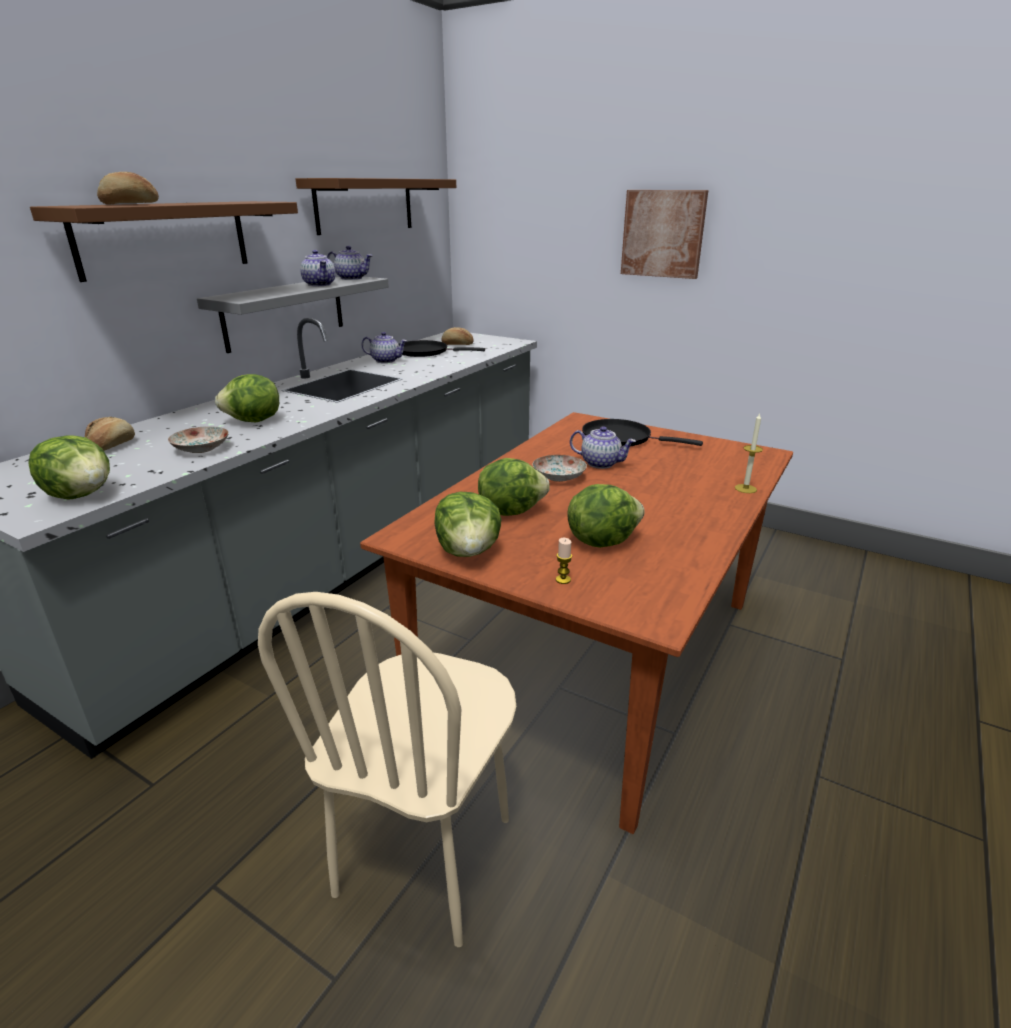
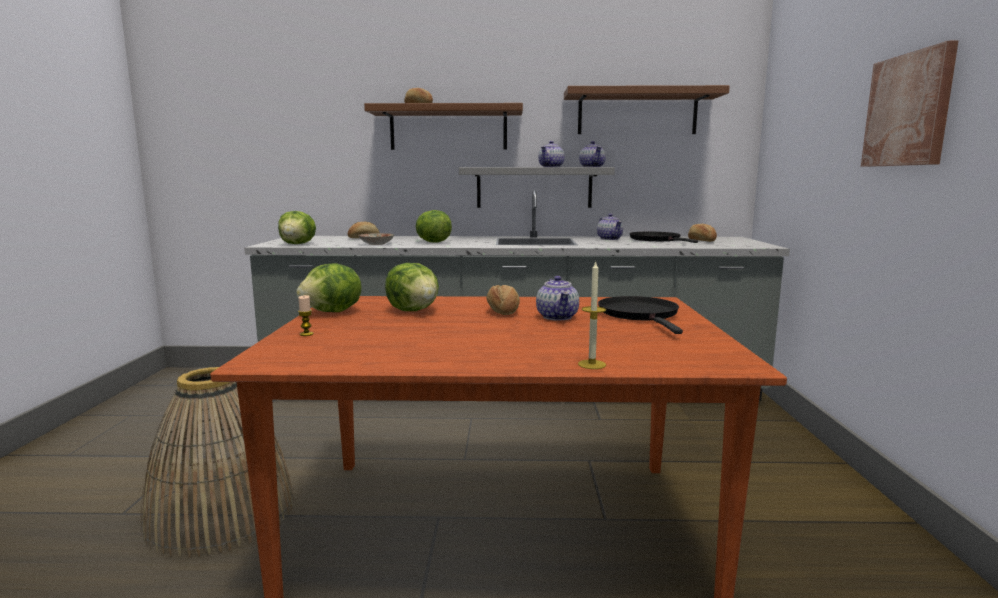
camera: 60 degrees right, 15 degrees down
beige chair [258,592,516,947] -> basket [141,367,294,557]
plate [533,455,587,482] -> bread [487,285,520,315]
lettuce [567,484,645,548] -> none

